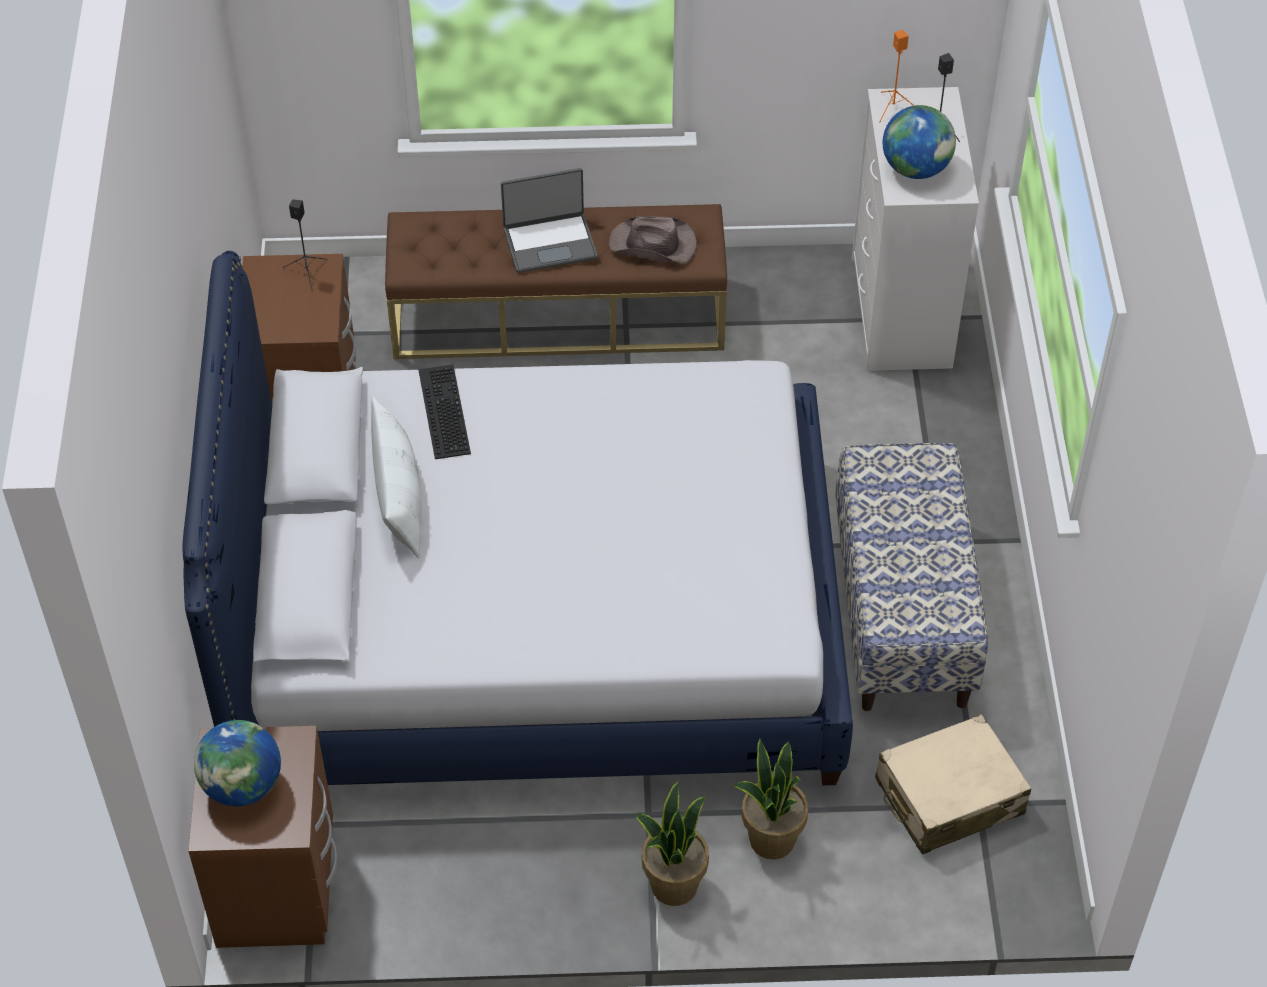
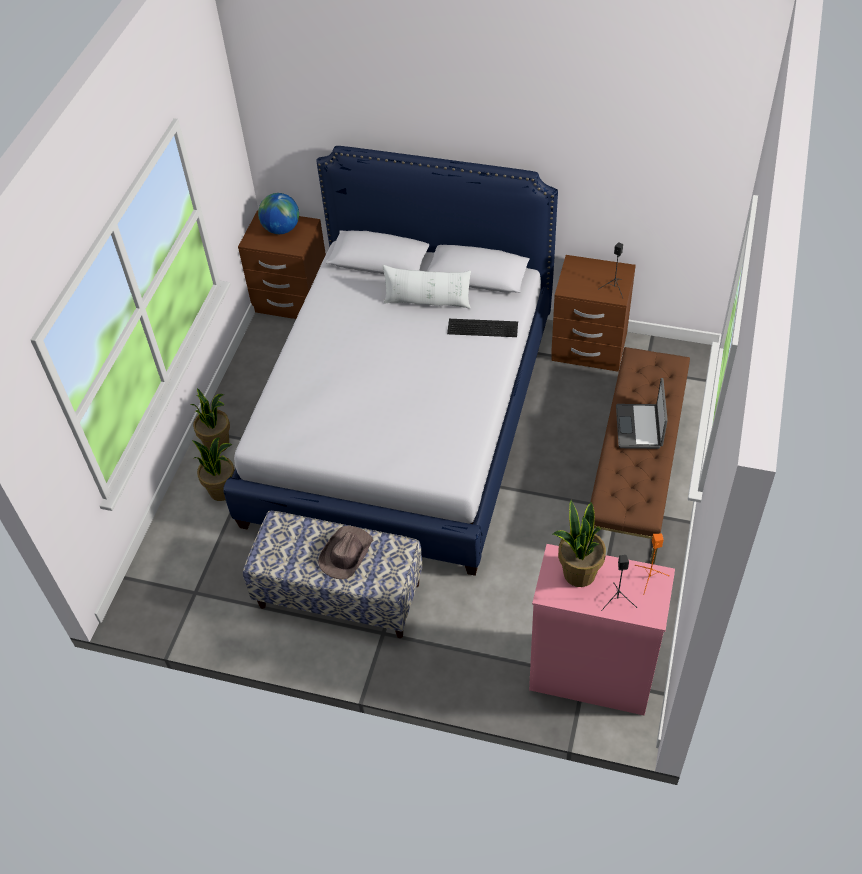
camera: 110 degrees right, 0 degrees up
brown hat [609,216,697,263] -> brown hat moved to [318,526,374,579]
white dresser [852,87,979,371] -> pink dresser [529,544,675,715]
beige suitcase [875,714,1032,855] -> none
globe [883,105,956,179] -> potted plant [553,500,606,587]

